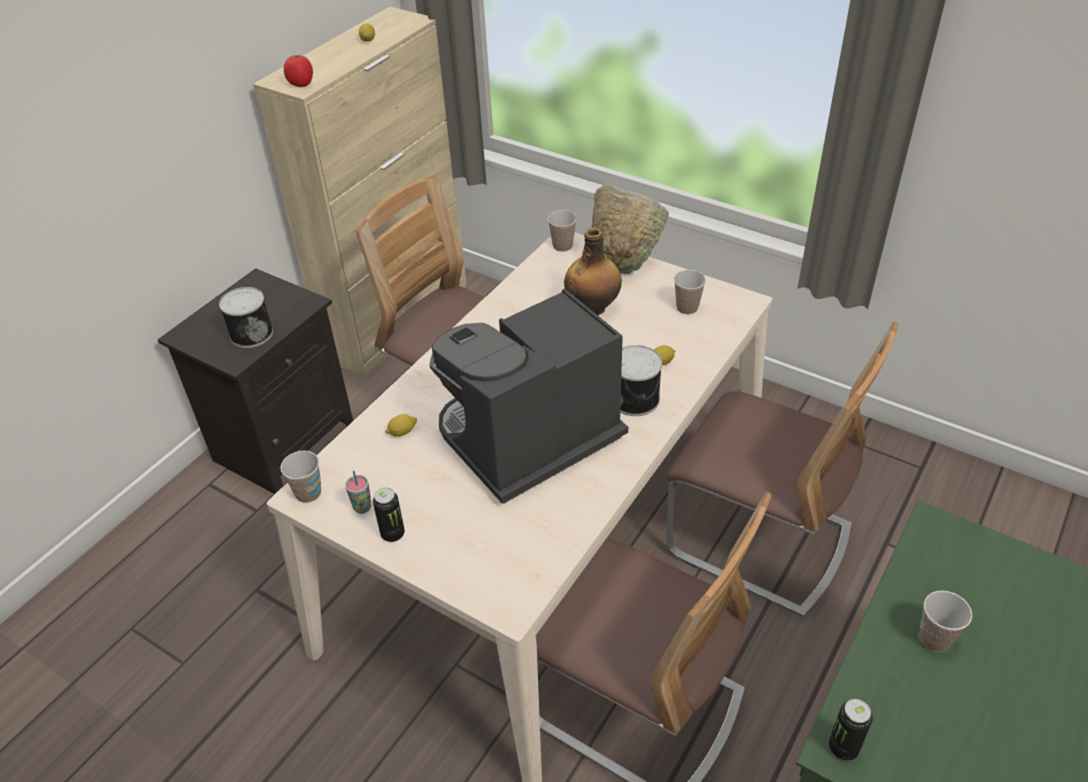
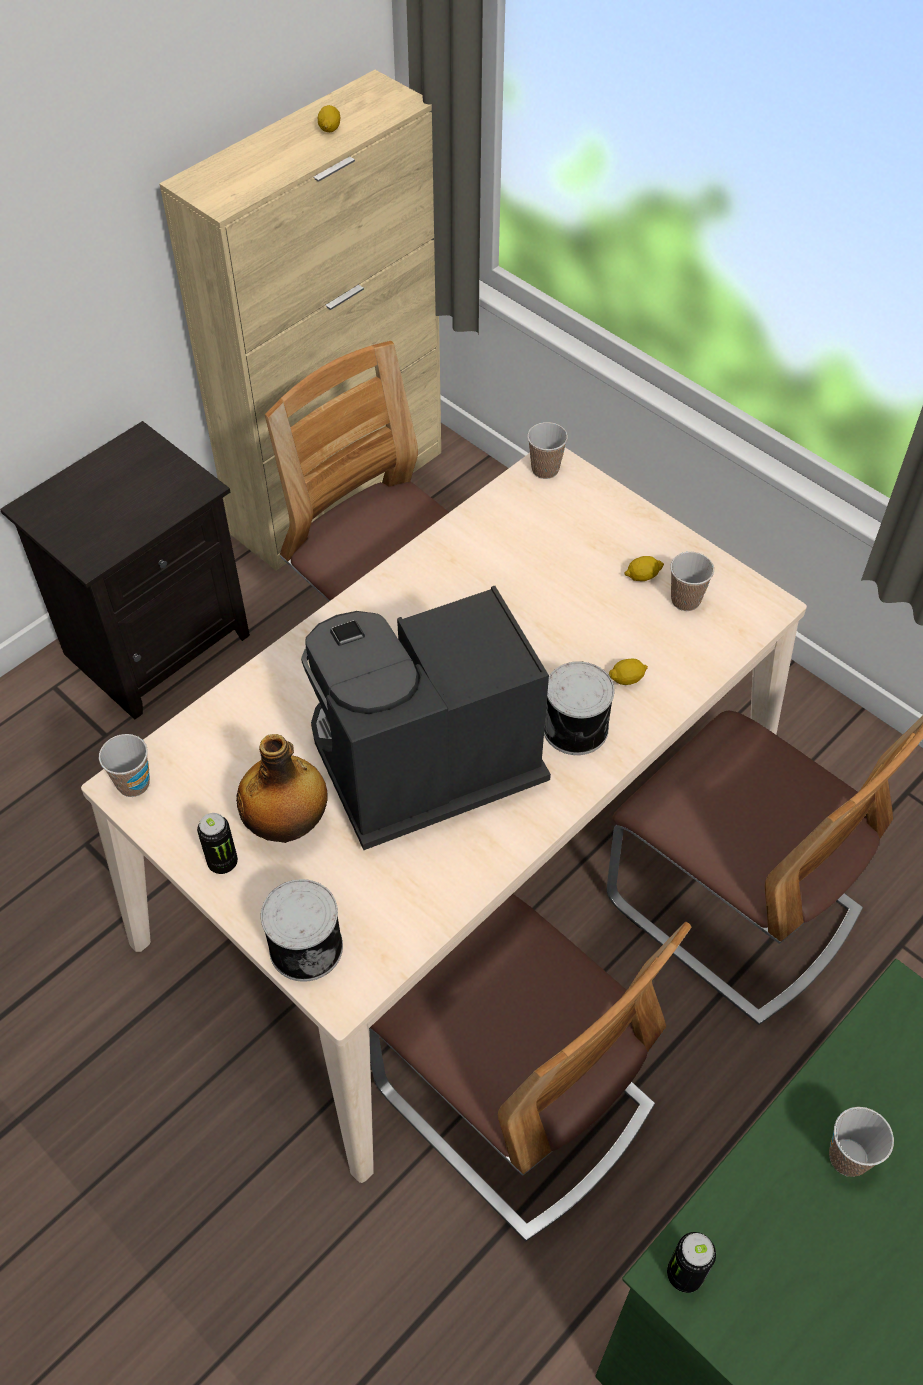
camera: 10 degrees right, 10 degrees up
can [219,287,273,348] -> can moved to [261,879,343,982]
tomato [284,55,313,87] -> none
cup [345,471,372,514] -> none
lemon [385,414,417,437] -> lemon moved to [624,556,664,581]
bottle [564,228,622,315] -> bottle moved to [236,734,327,843]
green bowl [592,184,669,274] -> none

